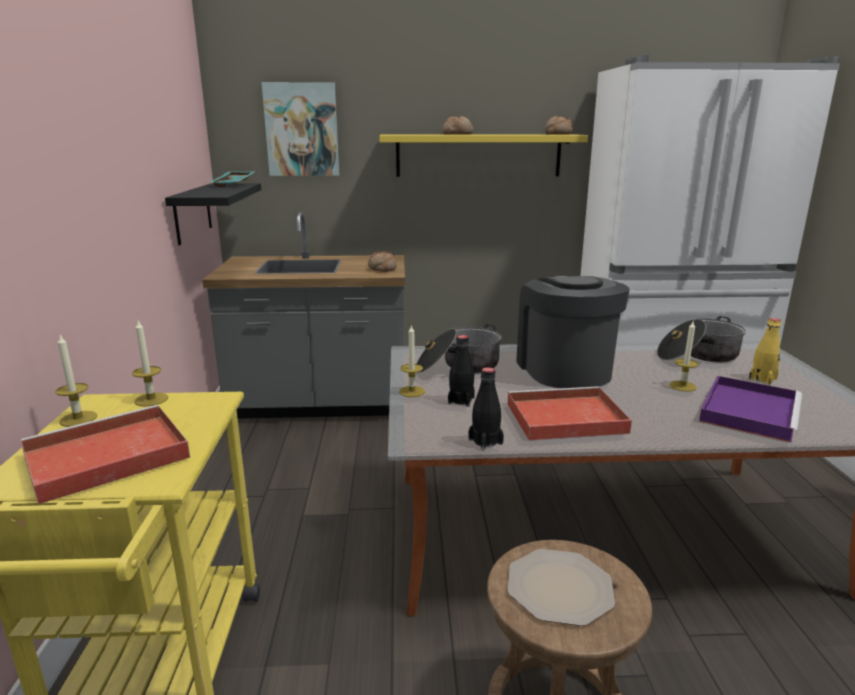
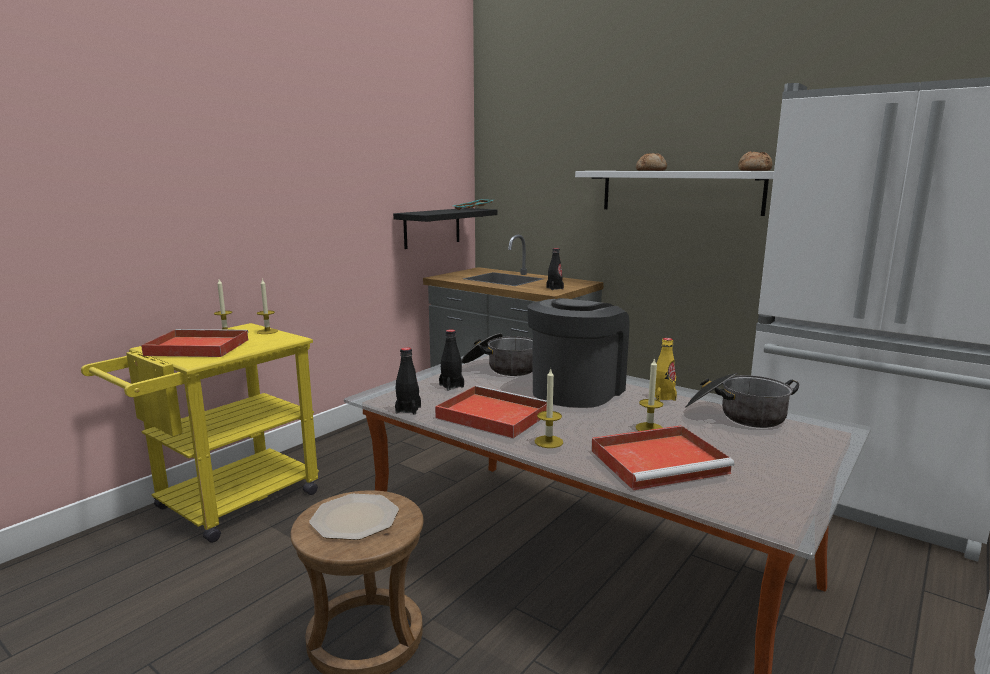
camera: 40 degrees right, 5 degrees down
picture [262,82,339,176] -> none
bread [368,251,397,272] -> black bottle [546,248,564,290]
yellow shelf [379,134,588,177] -> white shelf [575,171,774,216]
candle [399,324,425,397] -> candle moved to [534,368,563,448]
purple tray [699,376,802,443] -> red tray [591,425,734,490]
yellow bottle [749,318,781,385] -> yellow bottle moved to [655,338,677,401]

